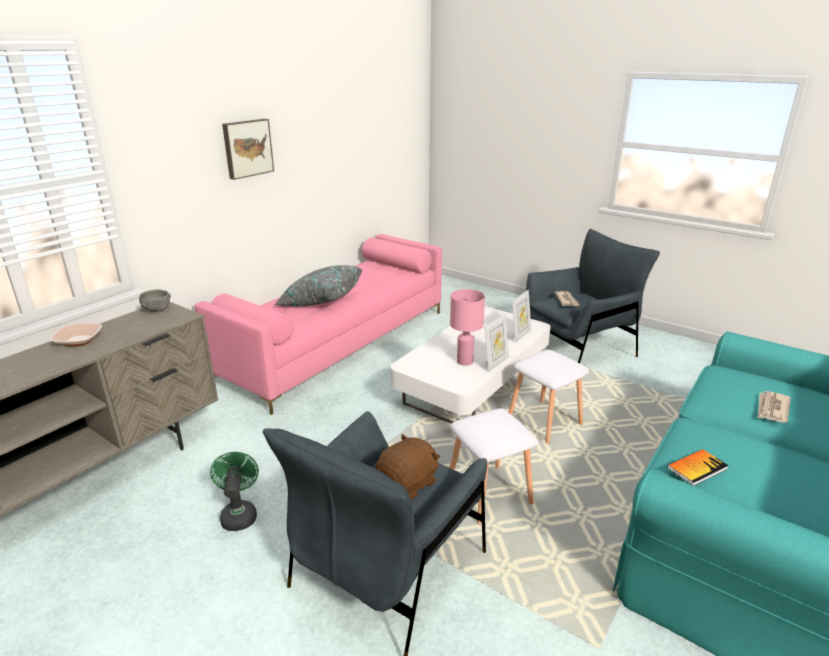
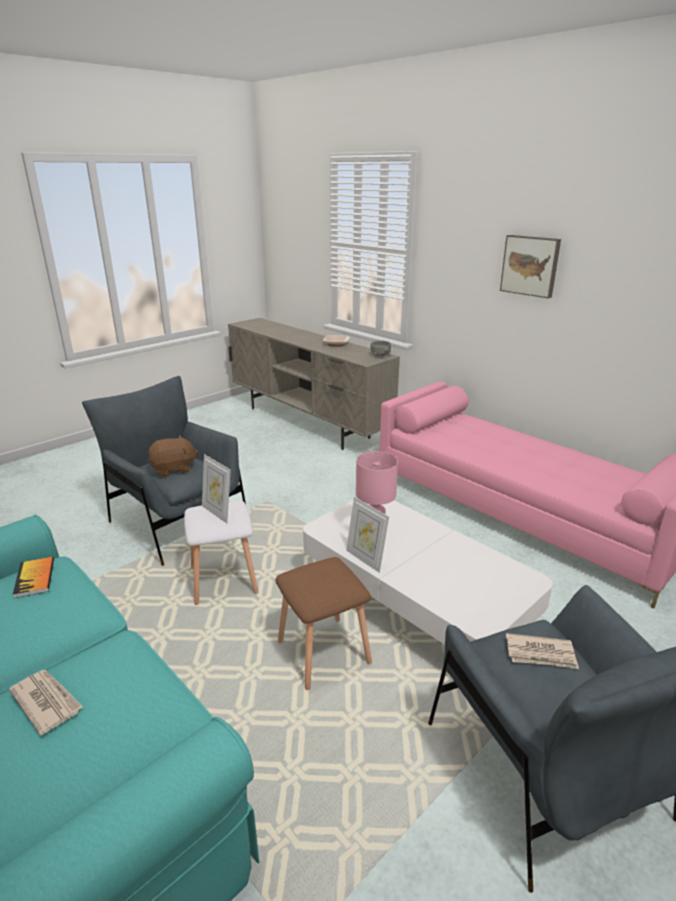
camera: 100 degrees right, 0 degrees up
green fan [210,452,259,531] -> none
grey pillow [274,265,363,307] -> none
brown plush toy [376,434,440,500] -> brown plush toy turned 75 degrees counterclockwise [148,435,198,477]
white stool [508,350,589,444] -> brown stool [275,557,372,690]
picture frame [512,290,531,343] -> picture frame moved to [202,454,231,523]

